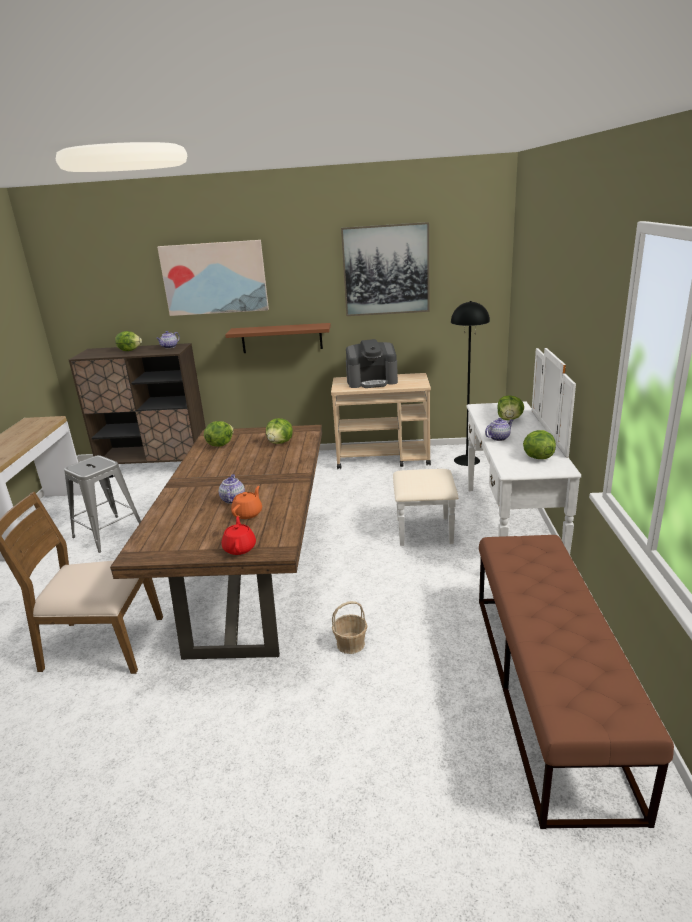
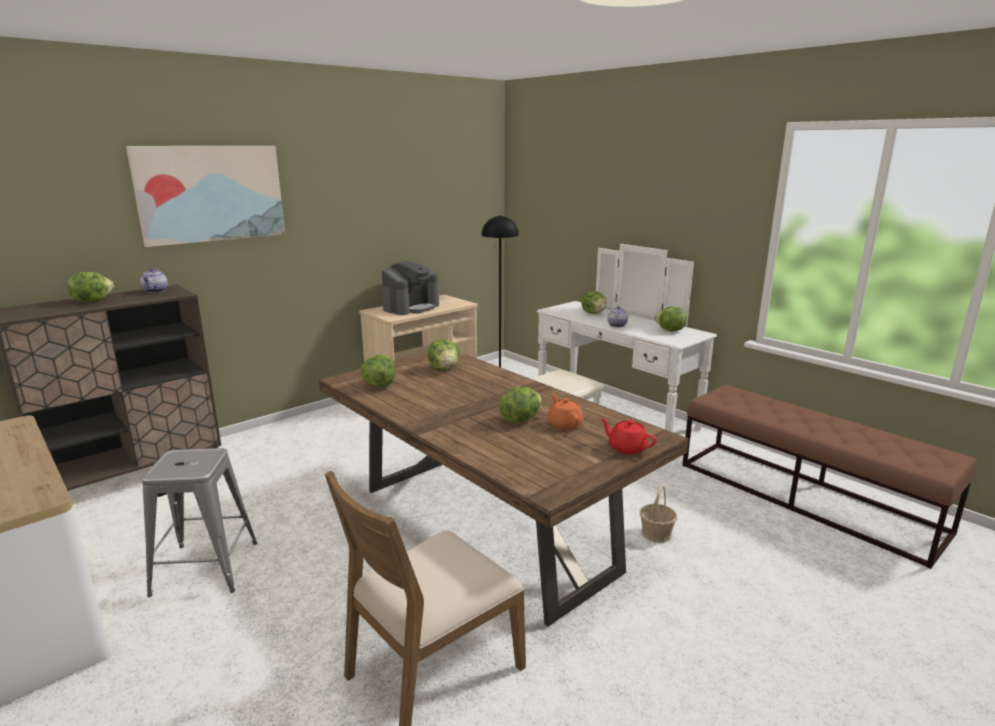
camera: 45 degrees left, 5 degrees down
teapot [219,474,245,504] -> lettuce [498,387,542,423]
brown shelf [225,323,331,353] -> none
picture [341,222,430,316] -> none

